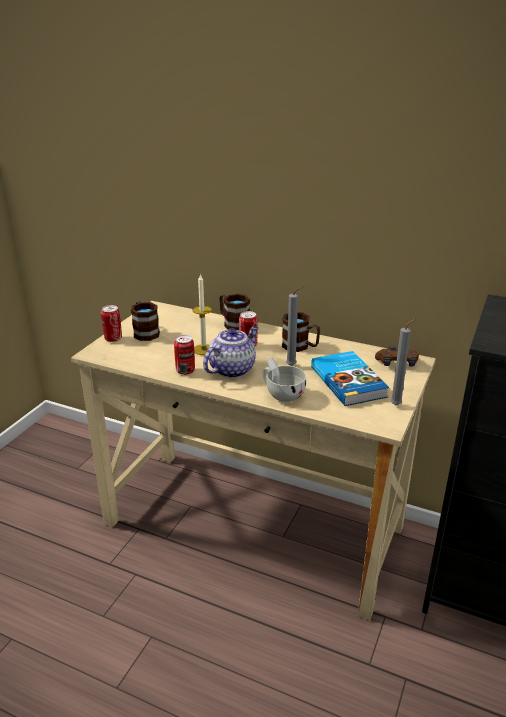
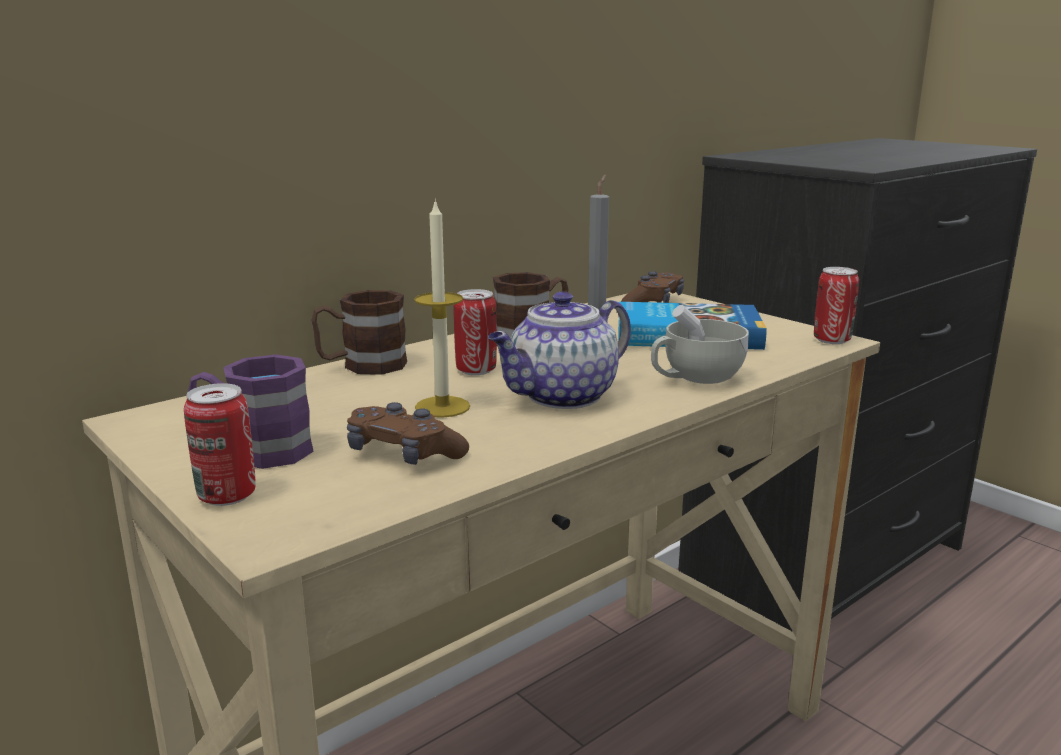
camera: 65 degrees left, 10 degrees down
brown mug [131,301,160,341] -> purple mug [188,354,314,469]
can [174,335,195,375] -> can moved to [814,267,859,344]
teapot [203,326,259,378] -> teapot turned 105 degrees counterclockwise [488,291,631,409]
grey candle [390,319,416,405] -> none
none -> brown game controller [347,402,469,465]

